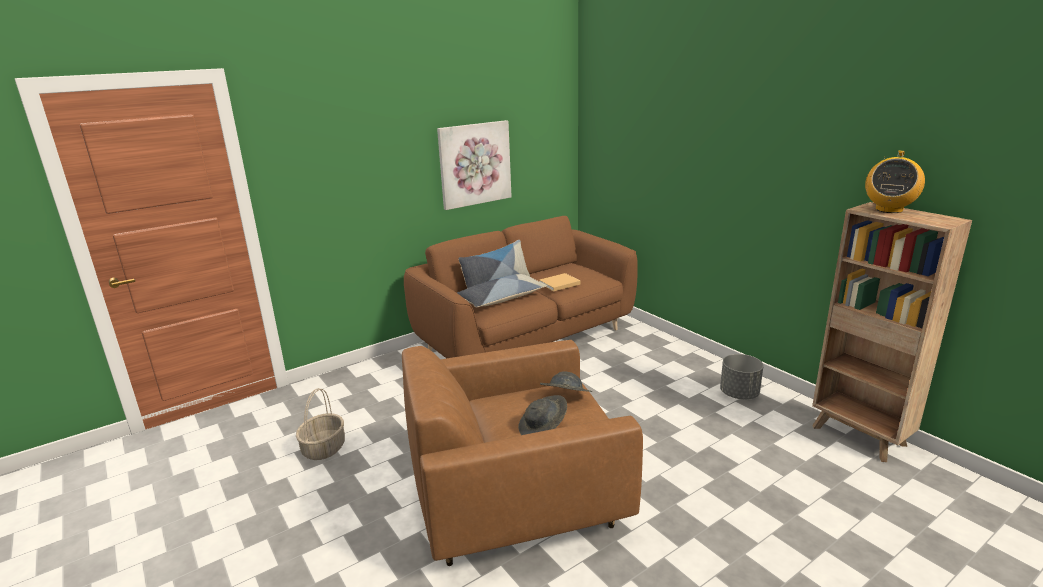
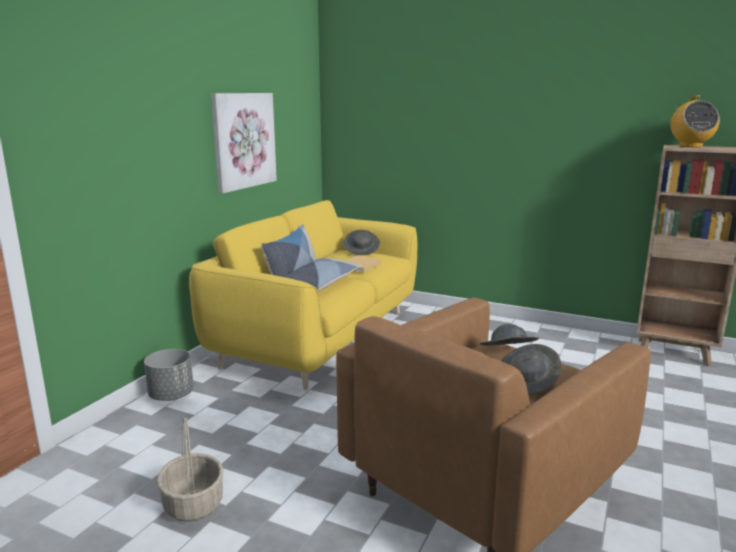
camera: 30 degrees left, 5 degrees down
brown sofa [404,216,638,358] -> yellow sofa [189,200,417,390]
grey planter [720,354,764,400] -> grey planter moved to [144,349,194,401]
none -> grey hat [344,230,380,255]

